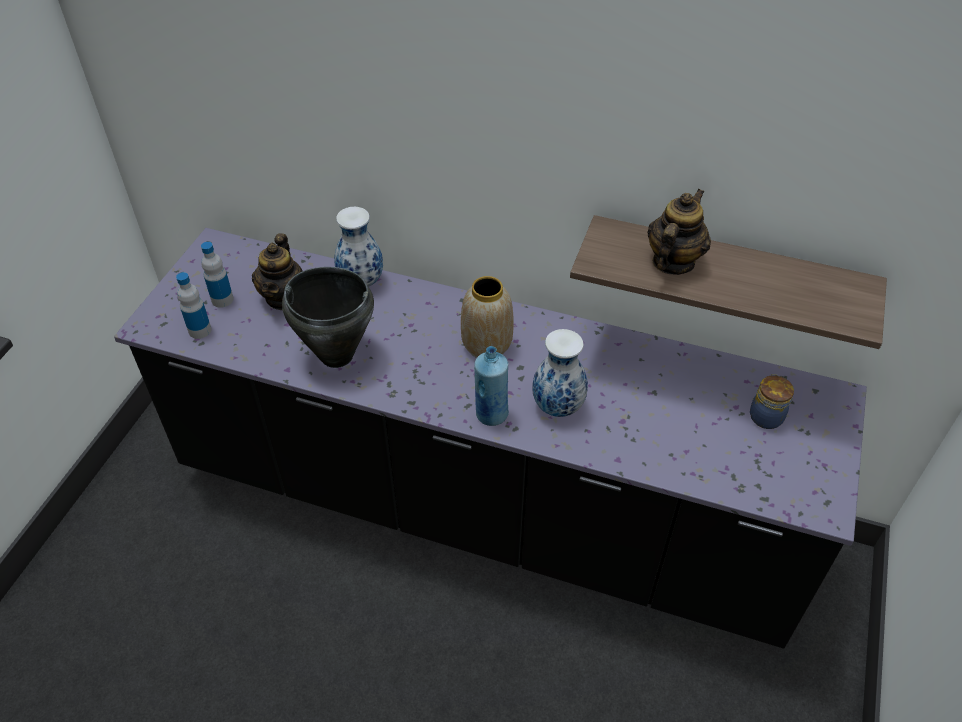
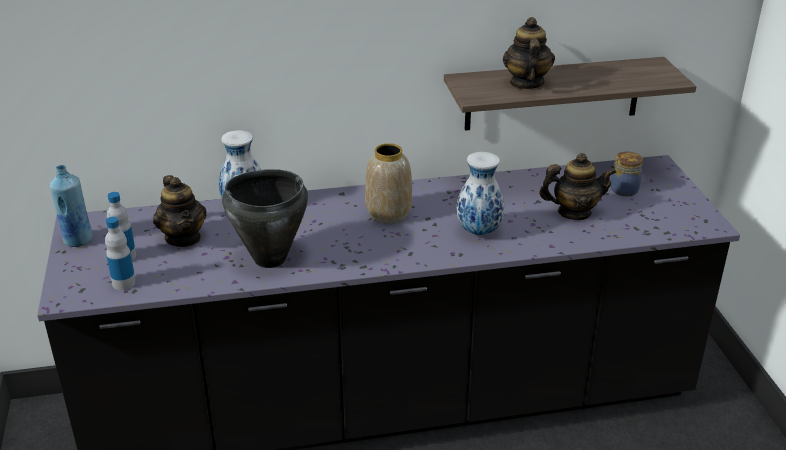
camera: 30 degrees left, 15 degrees down
blue bottle [474,346,509,426] -> blue bottle moved to [50,165,93,247]
none -> teapot [539,153,617,220]

